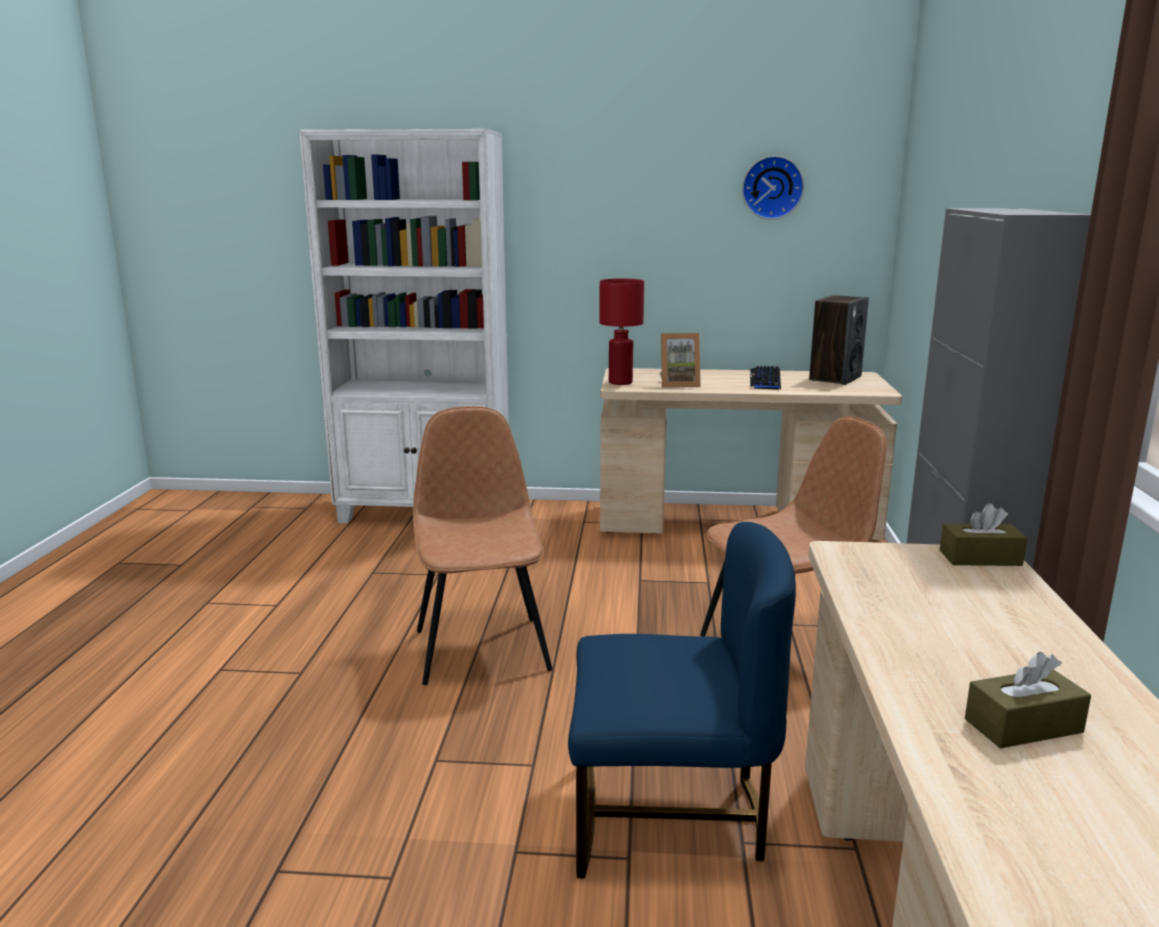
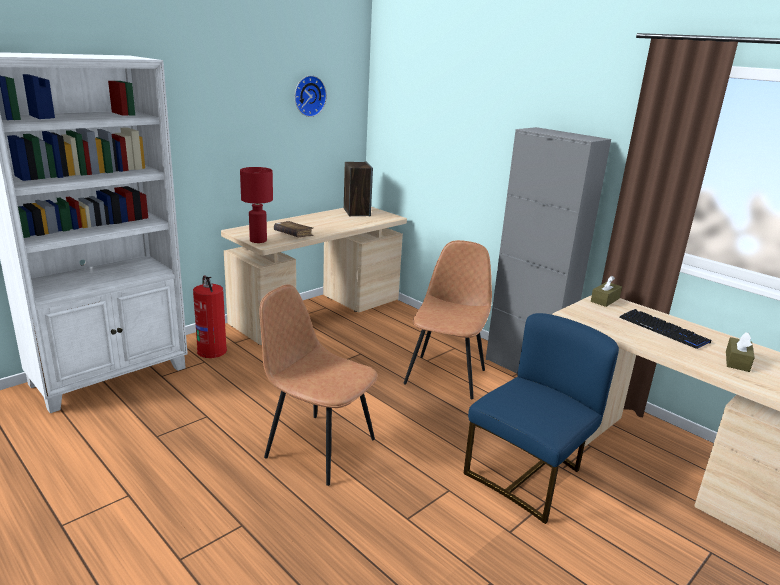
camera: 50 degrees left, 5 degrees up
picture frame [659,333,701,388] -> brown book [274,221,314,238]
keyboard [750,366,781,390] -> keyboard moved to [619,309,711,349]
none -> fire extinguisher [193,275,227,358]

